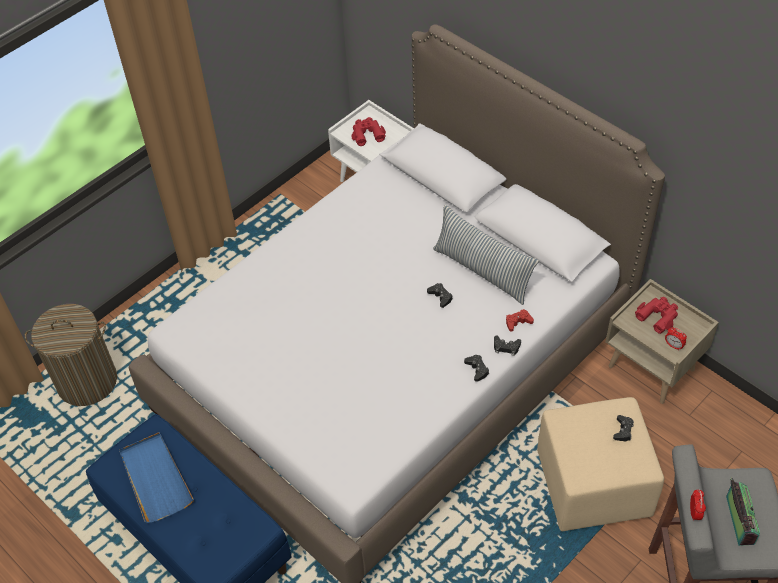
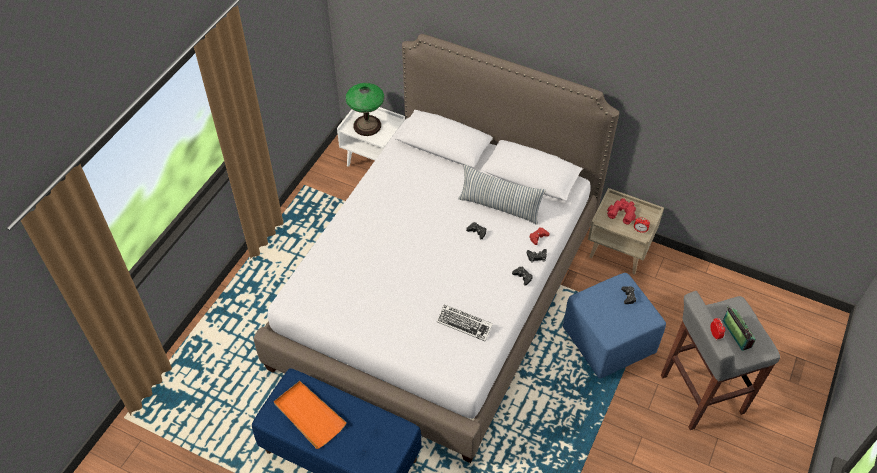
camera: 20 degrees left, 0 degrees up
laundry basket [25,304,117,406] -> none
blue tray [119,433,194,523] -> orange tray [274,381,347,449]
red binoculars [352,117,386,146] -> table lamp [346,83,384,136]
beige ottoman [537,397,664,531] -> blue ottoman [563,273,666,379]
none -> keyboard [437,304,493,341]

